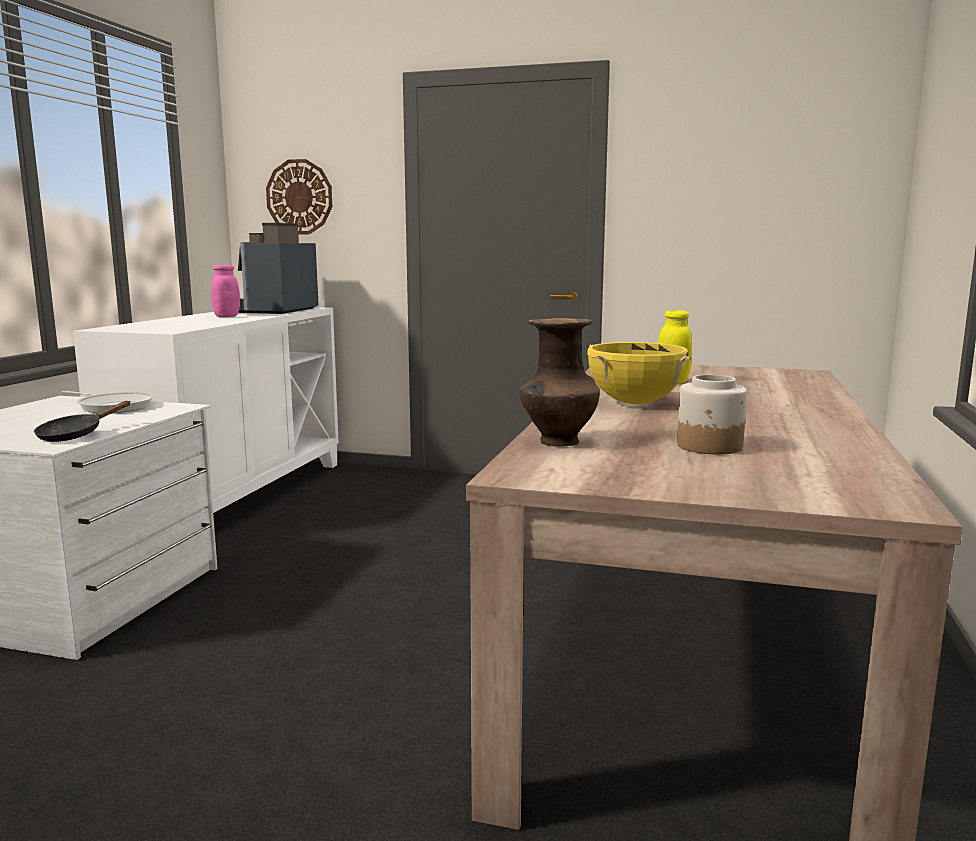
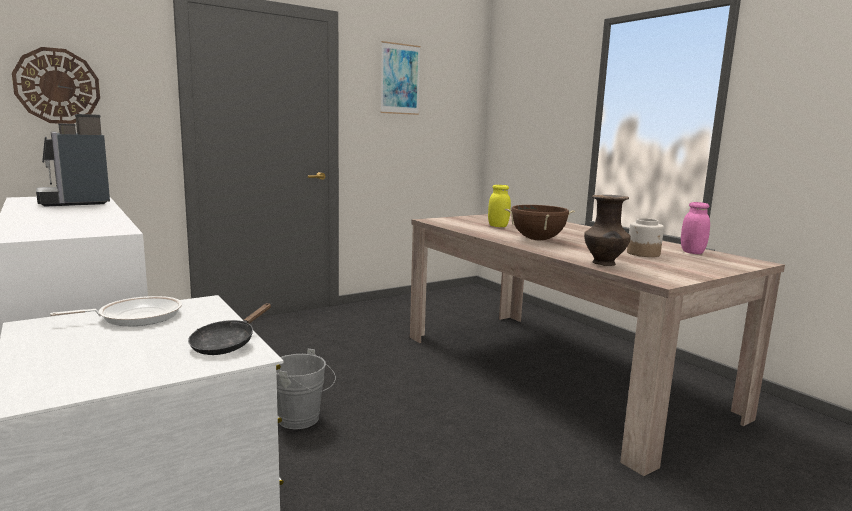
camera: 50 degrees left, 0 degrees up
black frying pan [34,401,131,442] -> black frying pan turned 45 degrees clockwise [188,303,271,355]
pink jar [211,265,240,317] -> pink jar moved to [681,202,710,254]
yellow cooking pot [587,342,691,404] -> brown cooking pot [505,205,575,241]
none -> grey bucket [276,349,336,429]
none -> picture [380,41,421,115]

